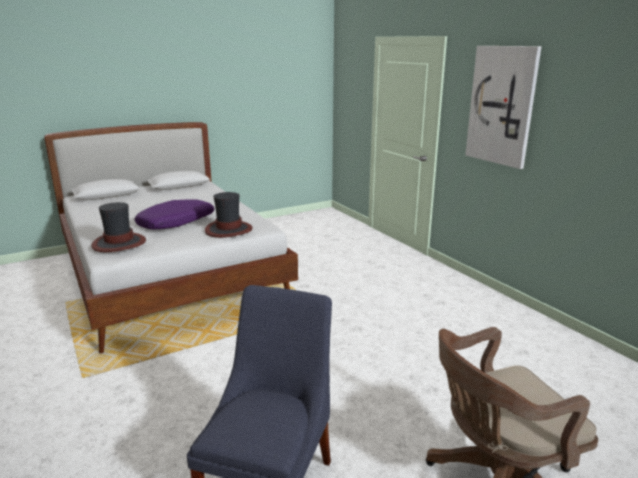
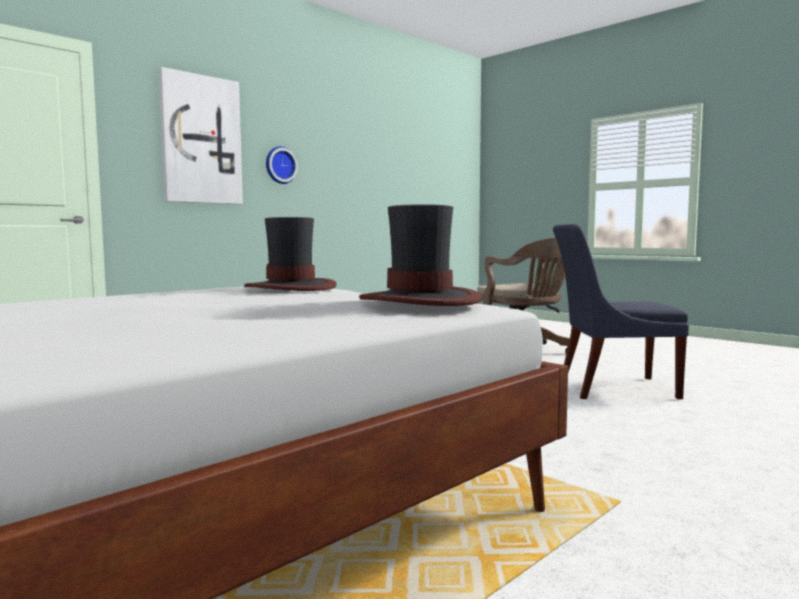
camera: 105 degrees left, 15 degrees down
purple pillow [135,199,214,230] -> none
none -> wall clock [266,146,298,184]

